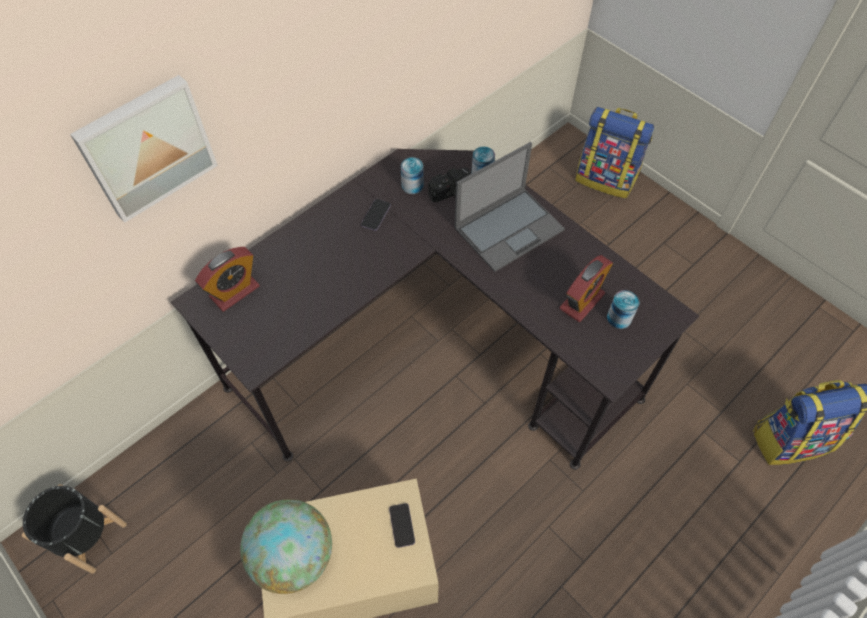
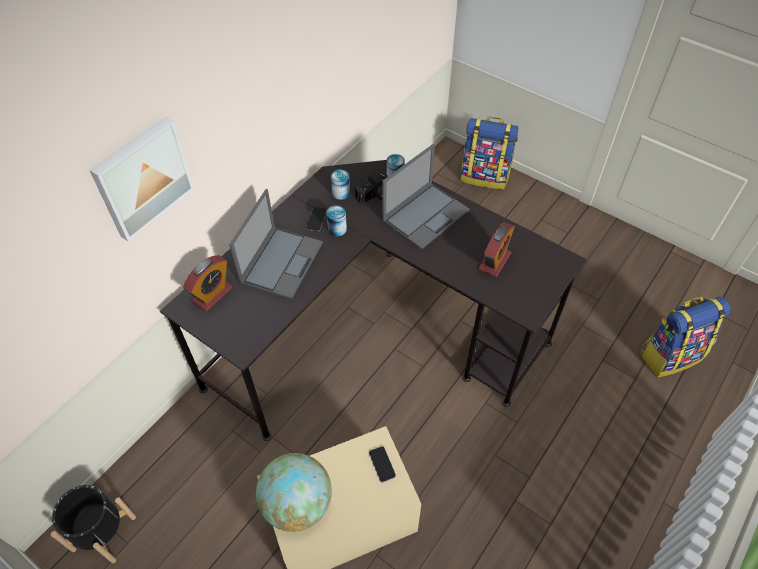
camera: 10 degrees left, 5 degrees down
can [607,290,640,329] -> can moved to [327,205,347,236]
none -> laptop [229,189,323,299]

